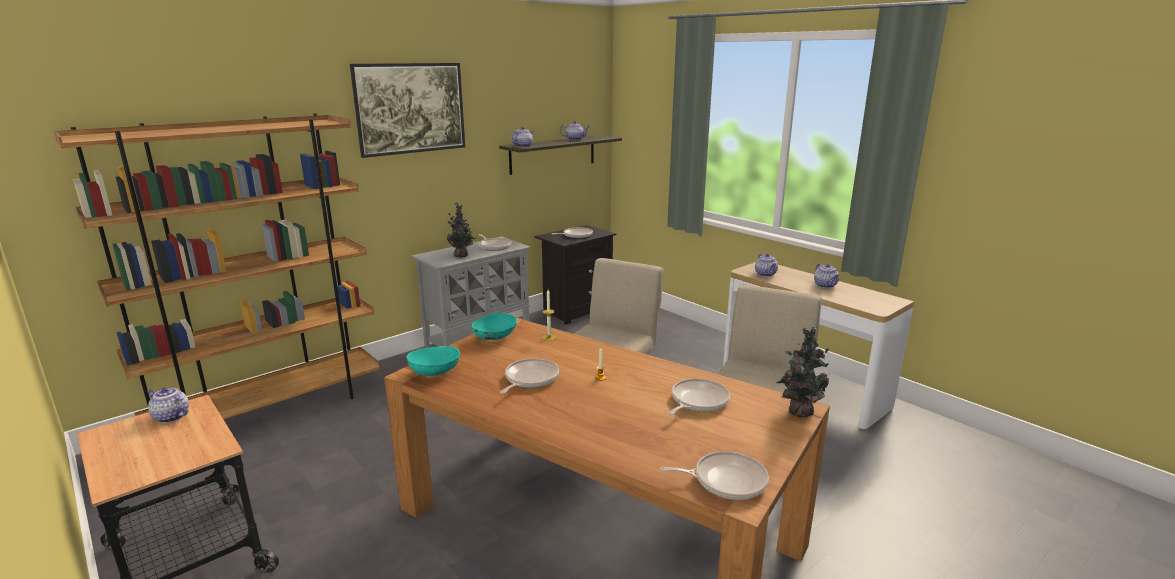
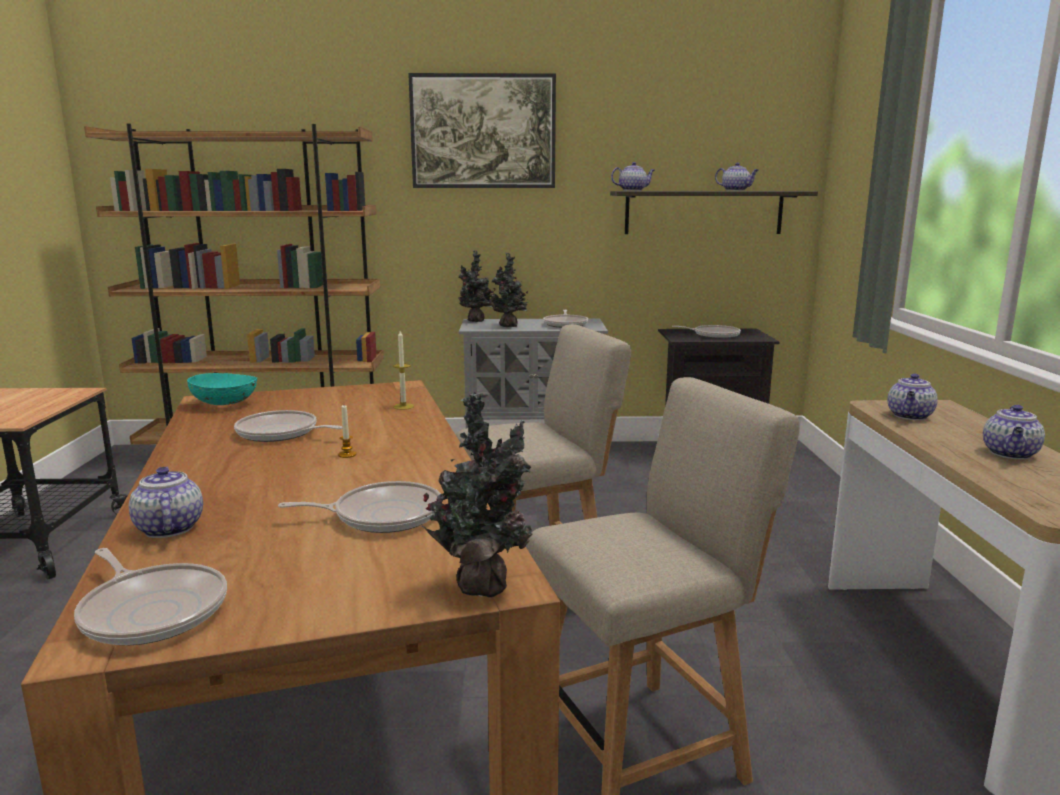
camera: 40 degrees right, 5 degrees down
teapot [147,387,189,423] -> teapot moved to [129,467,203,538]
turquoise bowl [471,313,517,340] -> none
frying pan [500,358,559,394] -> frying pan turned 135 degrees counterclockwise [234,410,343,442]
none -> potted plant [458,250,495,322]

